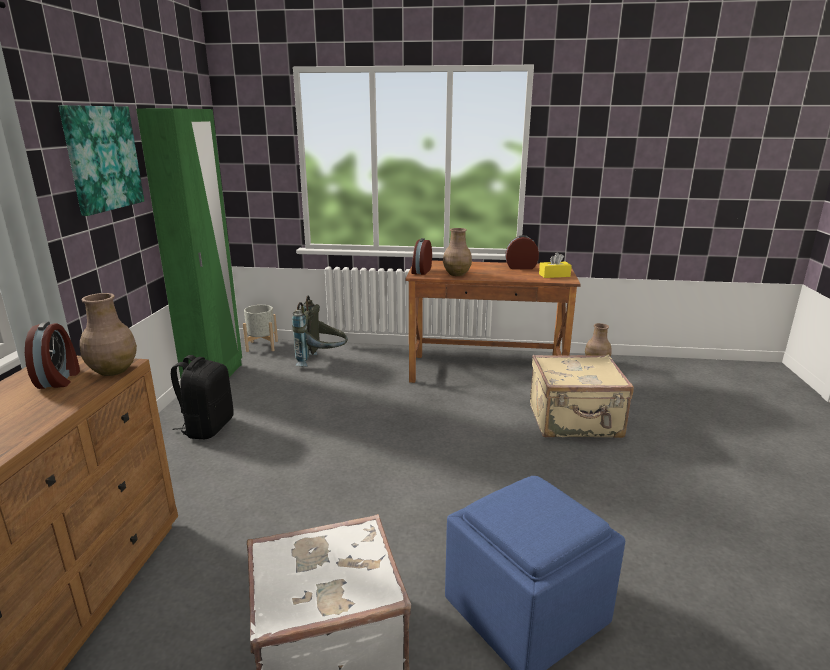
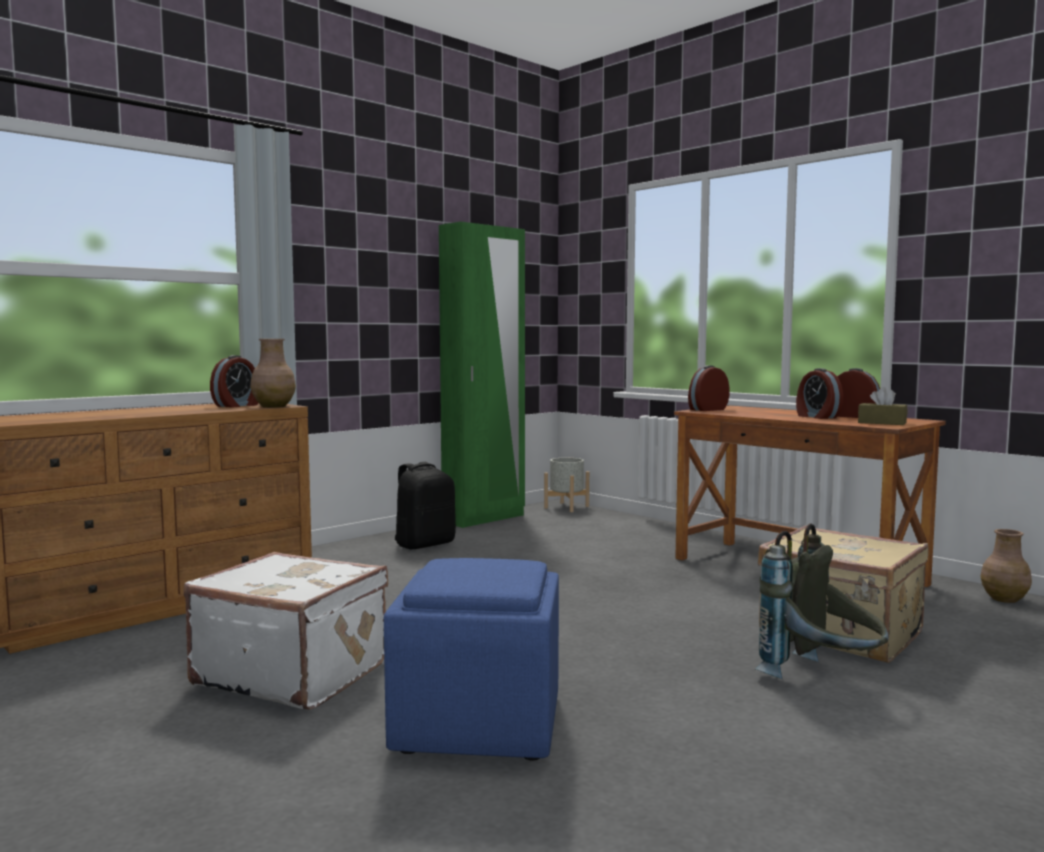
camera: 40 degrees right, 15 degrees down
picture [59,105,144,216] -> none
grey backpack [292,296,348,367] -> grey backpack moved to [755,524,889,679]
brown vase [443,228,472,276] -> none
yellow tissue box [539,252,572,278] -> brown tissue box [858,387,907,425]
none -> alarm clock [796,368,843,419]

